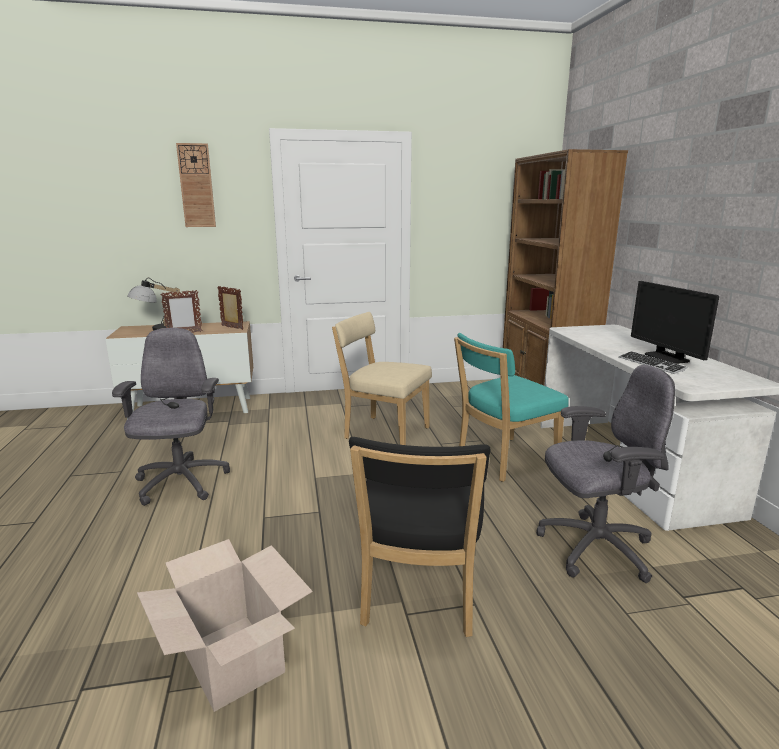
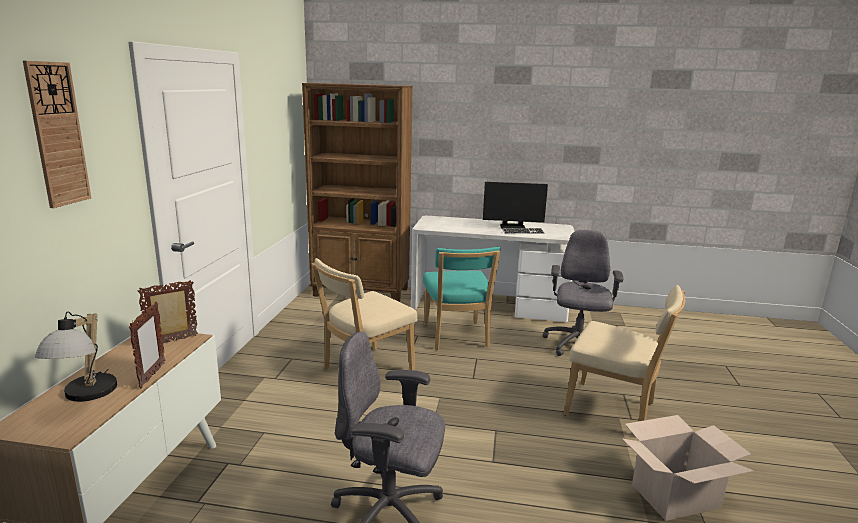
camera: 70 degrees left, 0 degrees up
black chair [349,437,490,637] -> beige chair [564,285,685,421]

